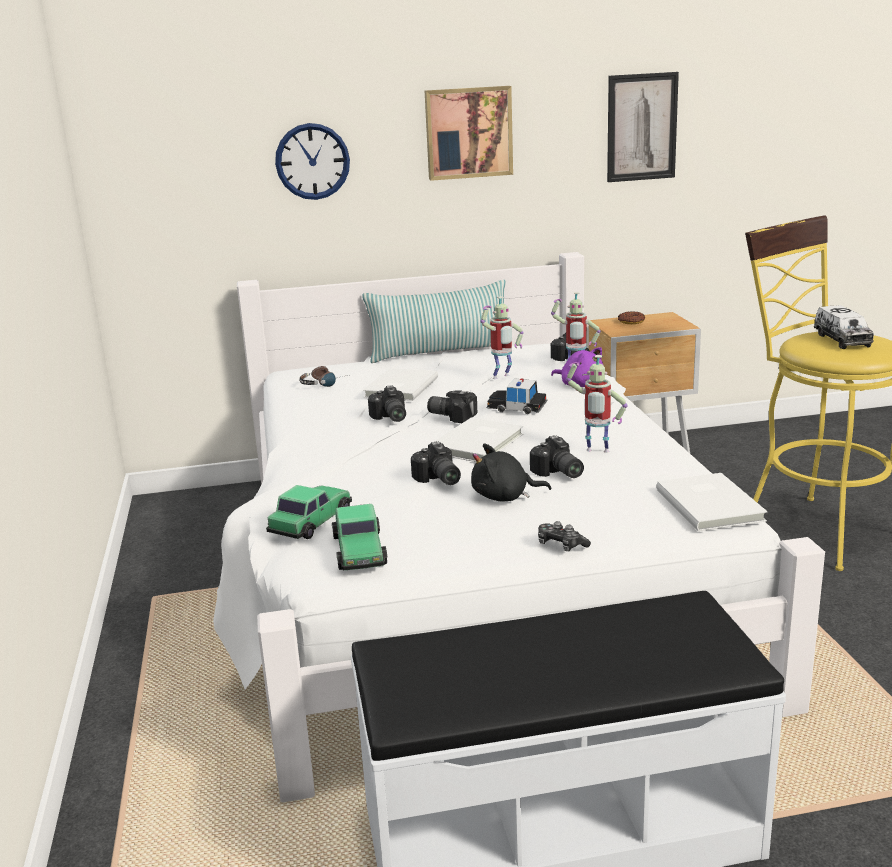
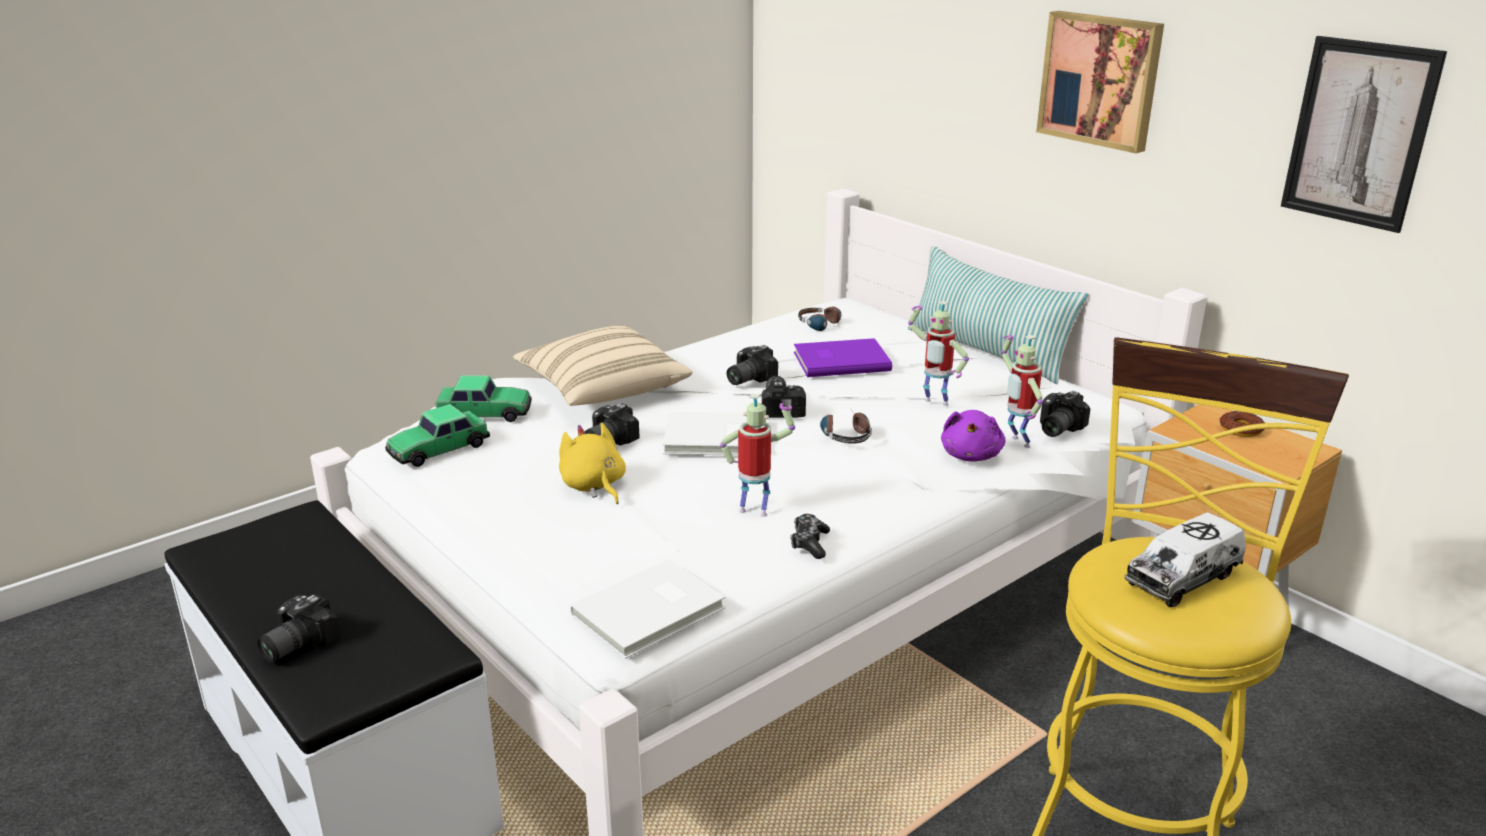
camera: 60 degrees right, 5 degrees up
wall clock [275,123,350,200] -> none
white book [363,368,438,401] -> purple book [794,338,892,377]
black plush toy [471,444,551,502] -> yellow plush toy [559,423,626,504]
toy car [486,378,548,414] -> headphones [820,408,872,444]
camera [530,435,584,478] -> camera moved to [257,594,340,662]
game controller [538,521,591,551] -> game controller moved to [790,514,830,559]
toy robot [566,355,628,453] -> toy robot turned 120 degrees clockwise [720,394,795,517]
none -> beige pillow [513,325,692,406]

